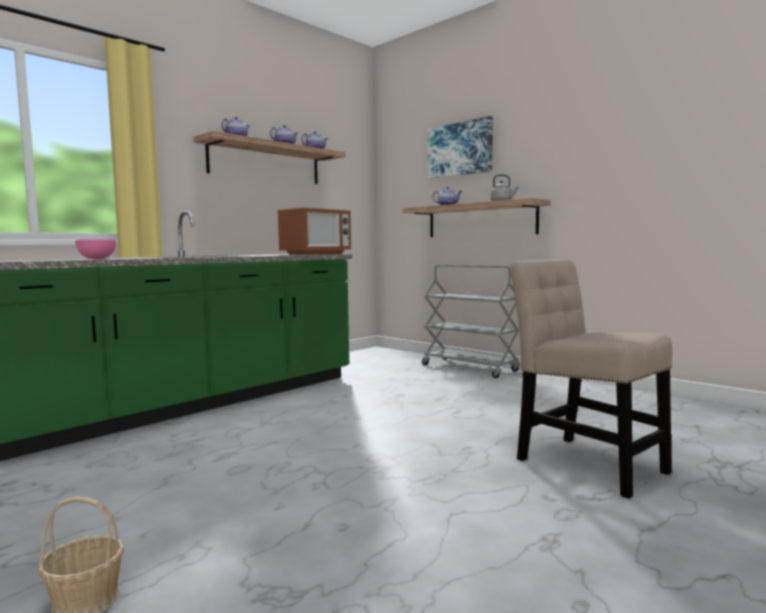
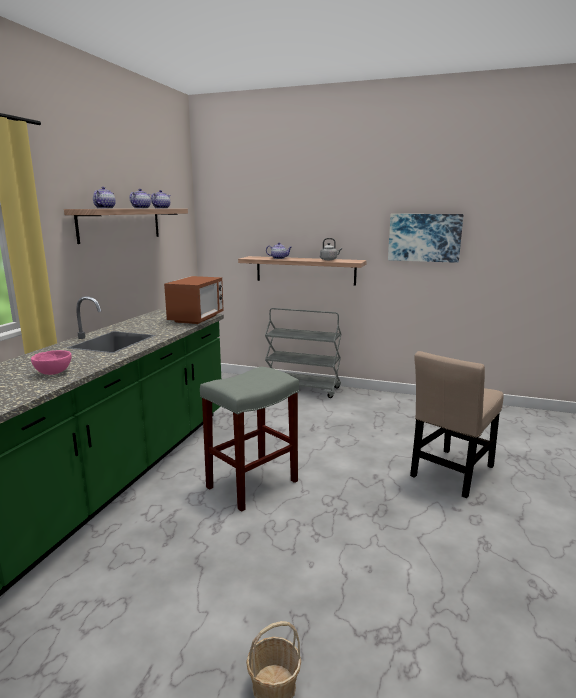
camera: 25 degrees left, 10 degrees up
picture [428,116,493,179] -> picture moved to [388,214,464,263]
beige chair [510,259,672,498] -> beige chair turned 75 degrees counterclockwise [410,351,504,498]
none -> grey stool [200,367,299,512]

